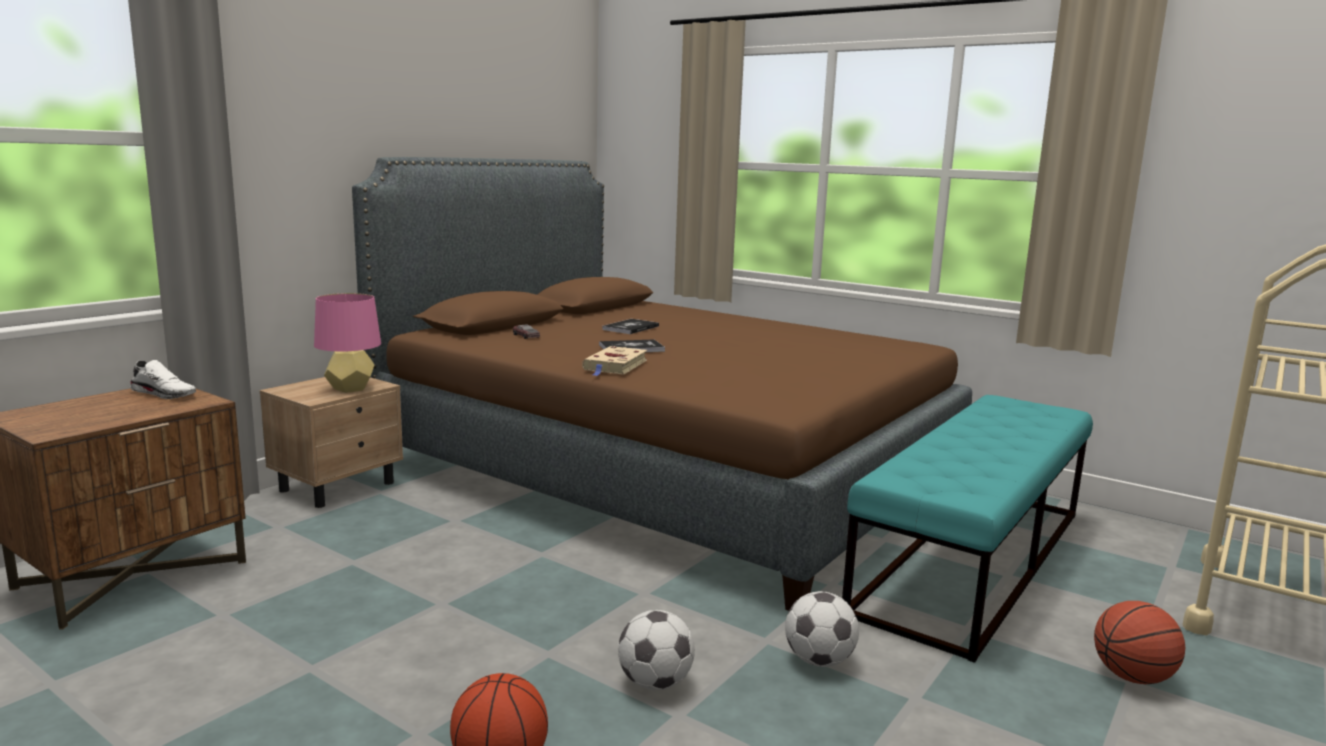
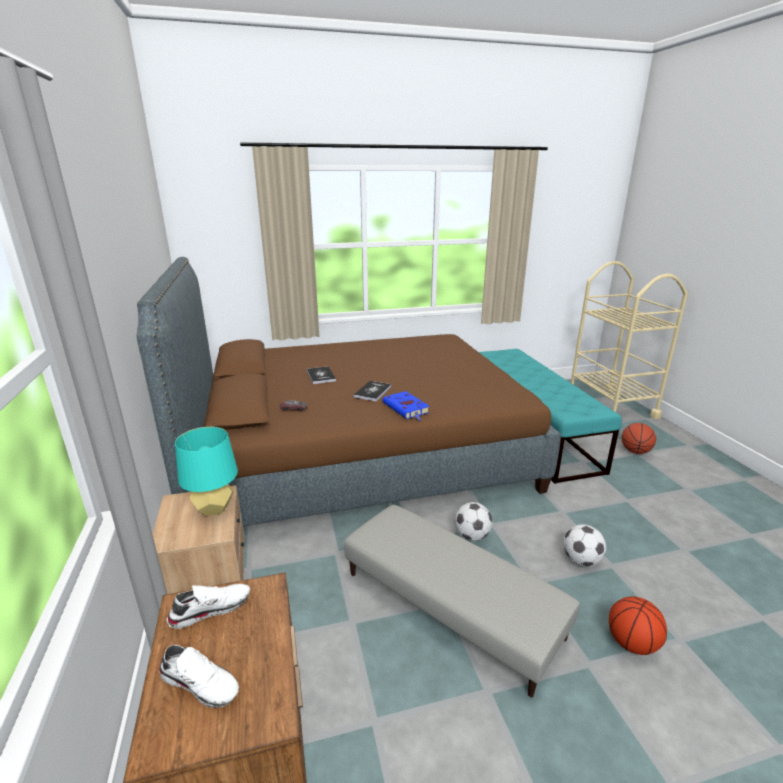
camera: 50 degrees left, 10 degrees up
pink table lamp [314,293,381,393] -> turquoise table lamp [175,427,238,516]
beige book [582,346,648,376] -> blue book [383,391,430,421]
football [785,591,859,667] -> football moved to [455,502,492,541]
none -> white shoe [160,645,239,708]
none -> grey ottoman [344,505,580,697]

